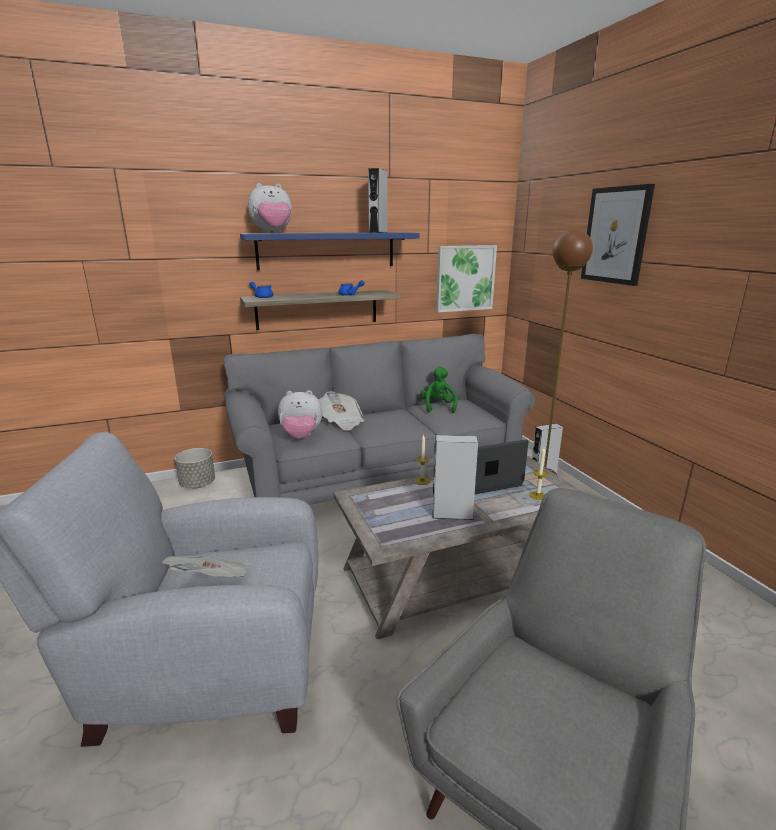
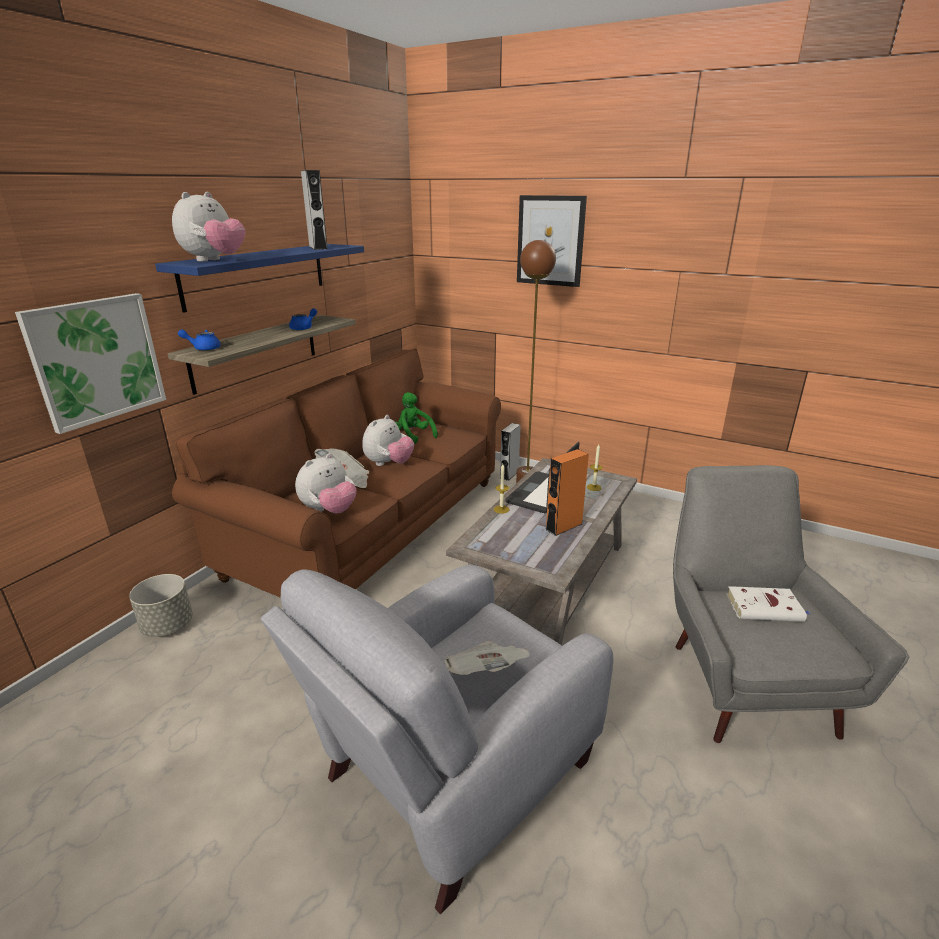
camera: 40 degrees left, 5 degrees up
grey sofa [224,334,535,505] -> brown sofa [172,349,501,598]
grey speaker [432,435,478,520] -> orange speaker [545,449,589,536]
picture [436,245,497,313] -> picture moved to [15,293,166,434]
none -> plush toy [362,415,414,466]
none -> white book [727,586,810,622]

